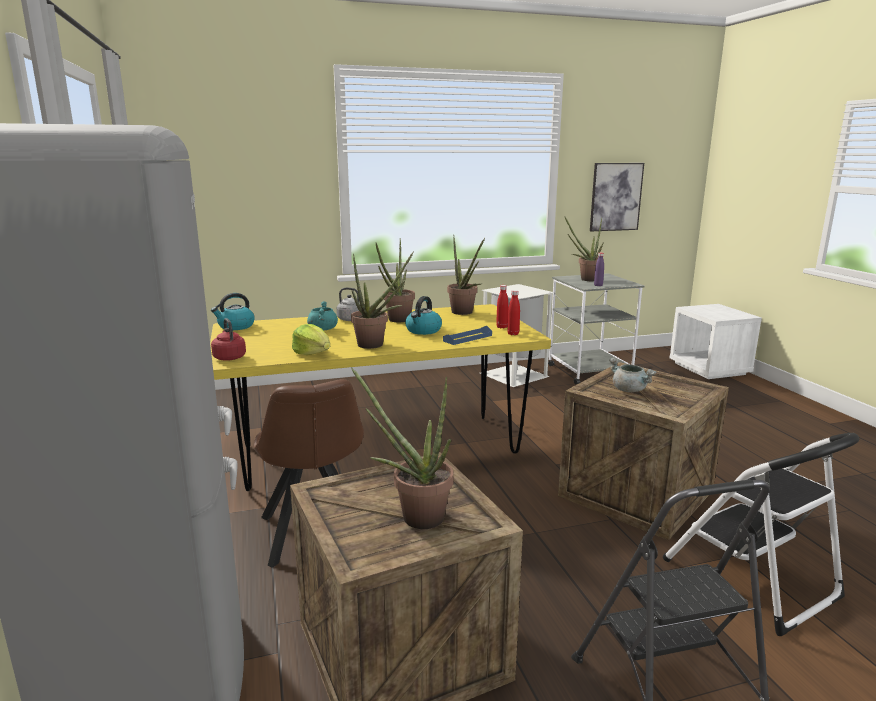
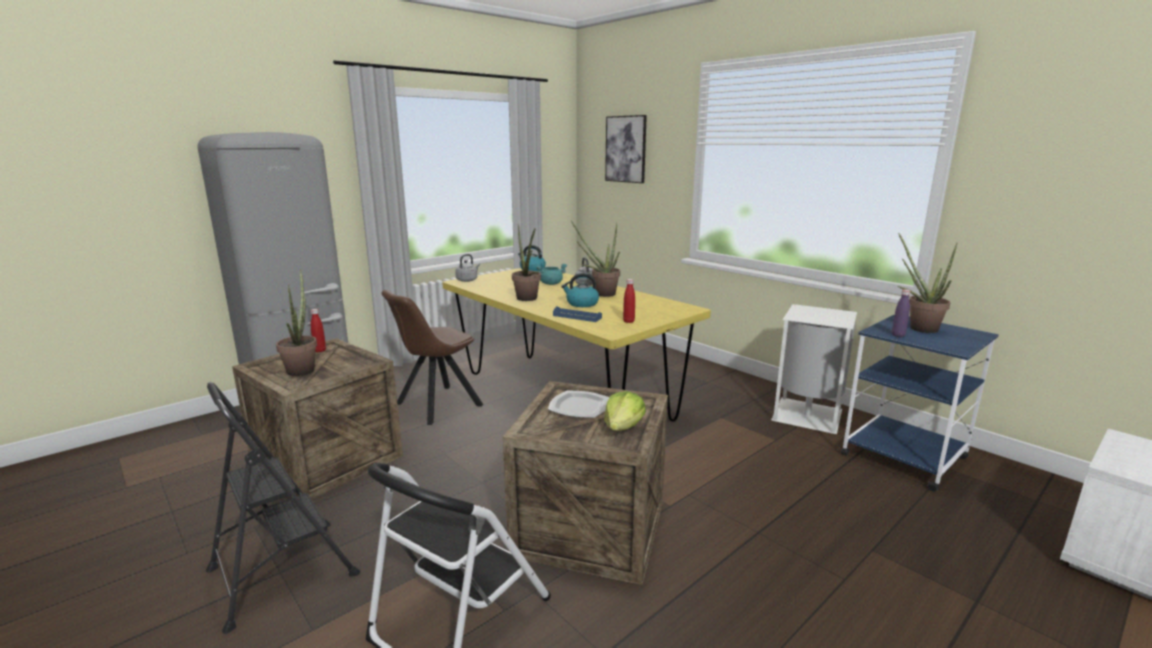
camera: 65 degrees right, 0 degrees up
red kettle [211,318,246,361] -> grey kettle [455,254,480,282]
lettuce [292,324,330,355] -> lettuce moved to [604,391,646,431]
potted plant [447,235,485,315] -> none
red bottle [507,290,520,335] -> red bottle moved to [311,309,326,352]
grey cart [548,273,645,384] -> blue cart [841,314,999,492]
picture [590,163,644,231] -> picture moved to [605,115,647,183]
grey cooking pot [609,358,657,392] -> plate [548,391,609,418]

